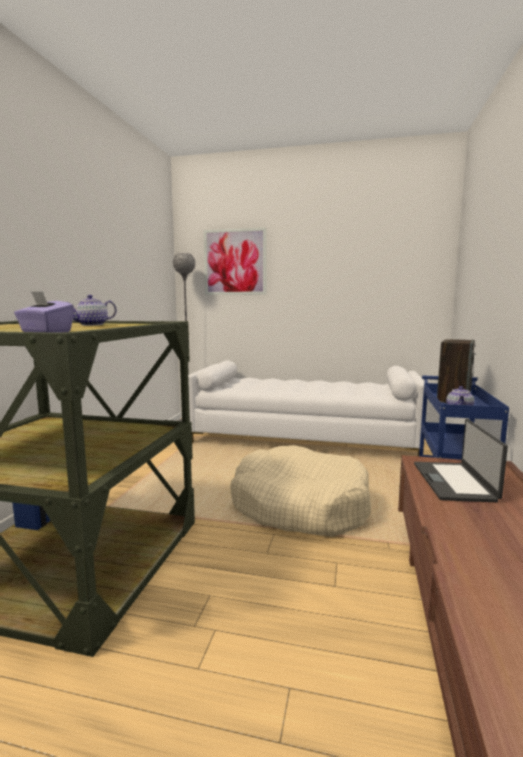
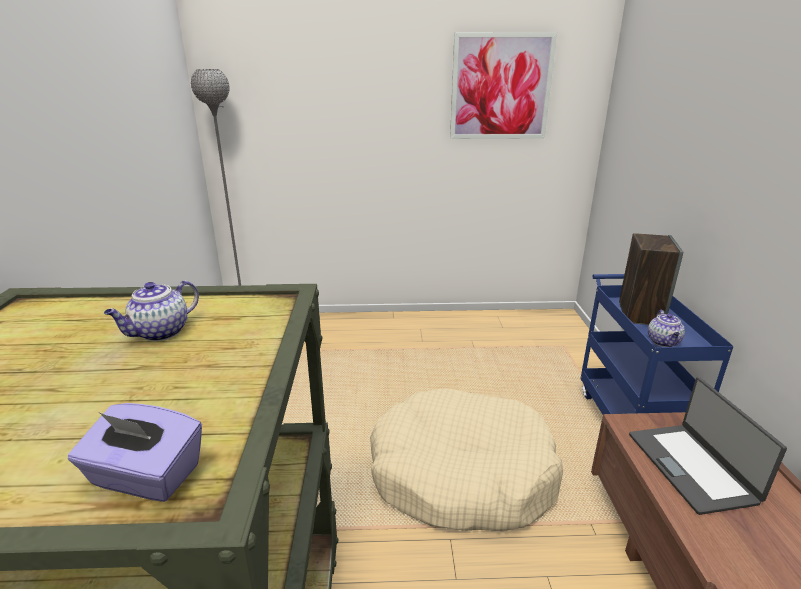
camera: 15 degrees left, 15 degrees up
white sofa [188,360,427,456] -> none
picture [204,228,266,295] -> picture moved to [450,32,557,139]

